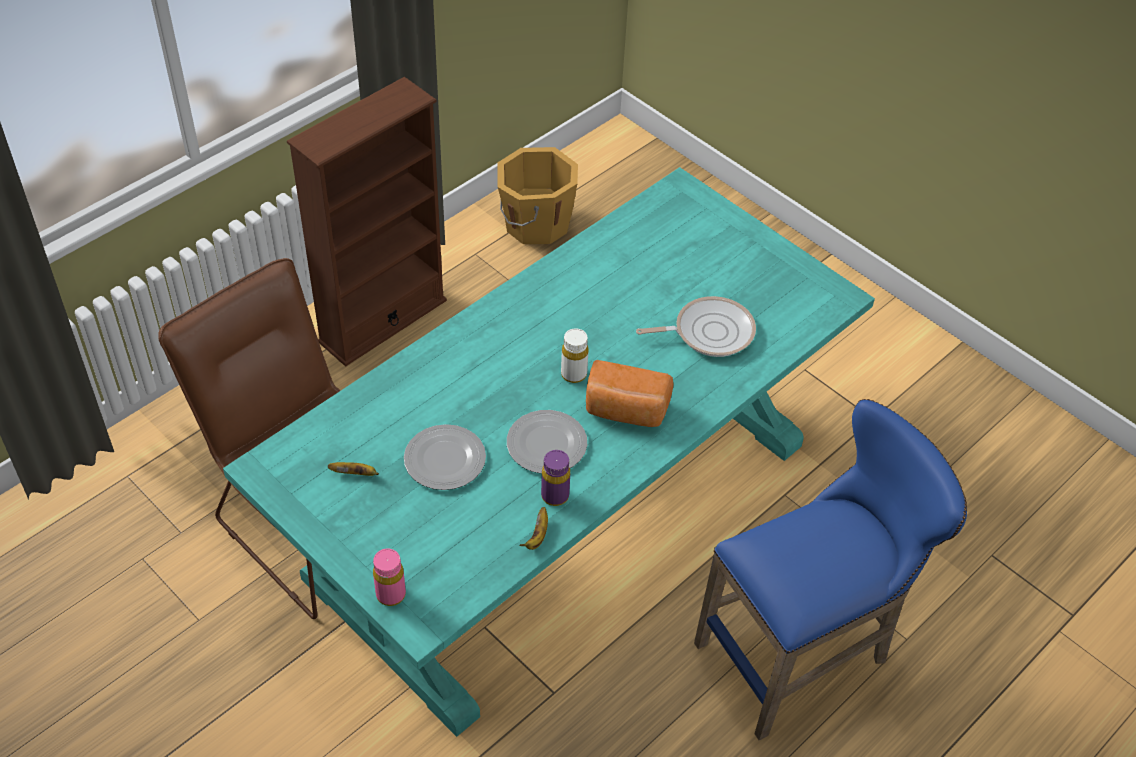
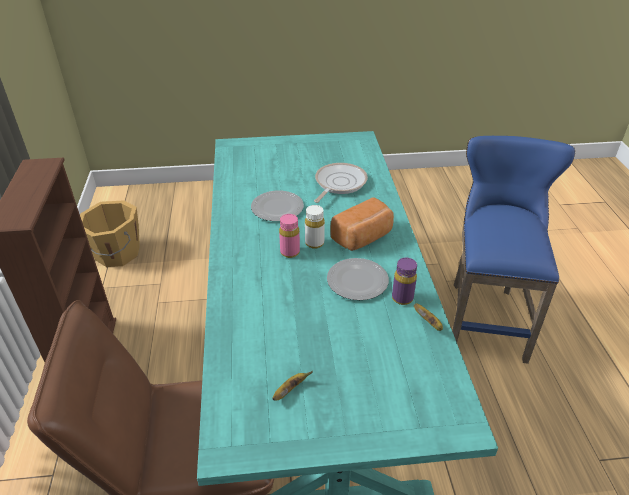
camera: 50 degrees left, 10 degrees down
pink bottle [373,549,406,606] -> pink bottle moved to [279,214,300,258]
plate [404,424,486,490] -> plate moved to [251,190,304,221]

